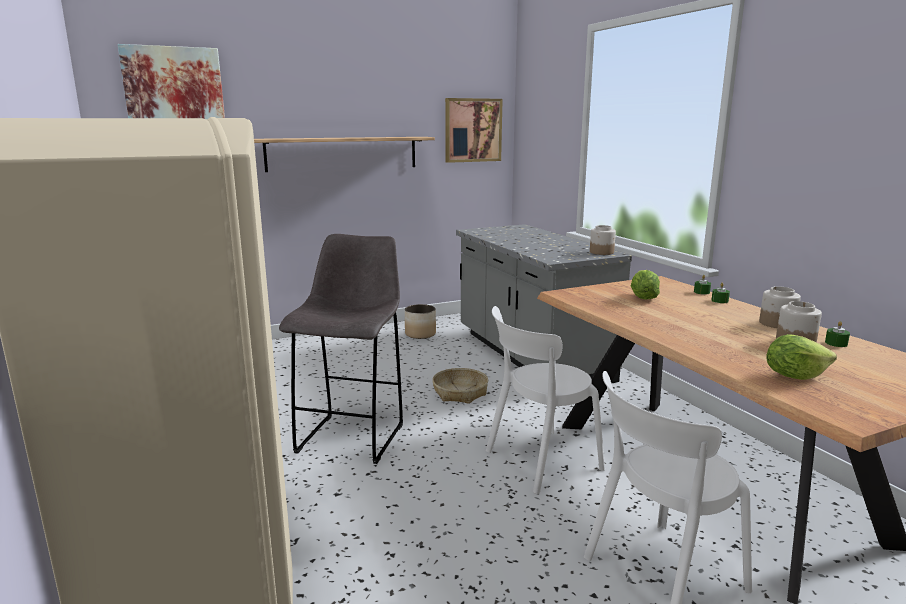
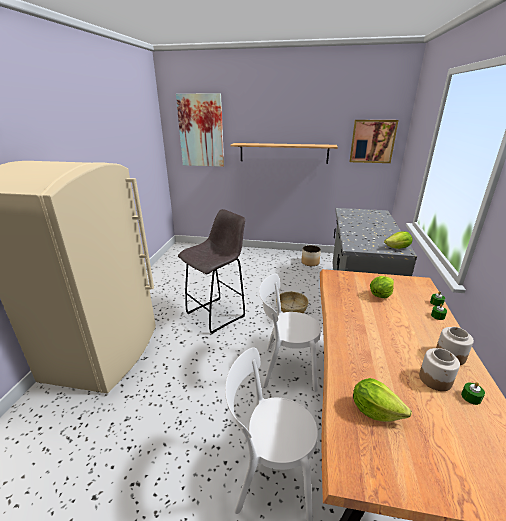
camera: 35 degrees right, 10 degrees up
jar [590,225,616,255] -> lettuce [384,231,412,249]

